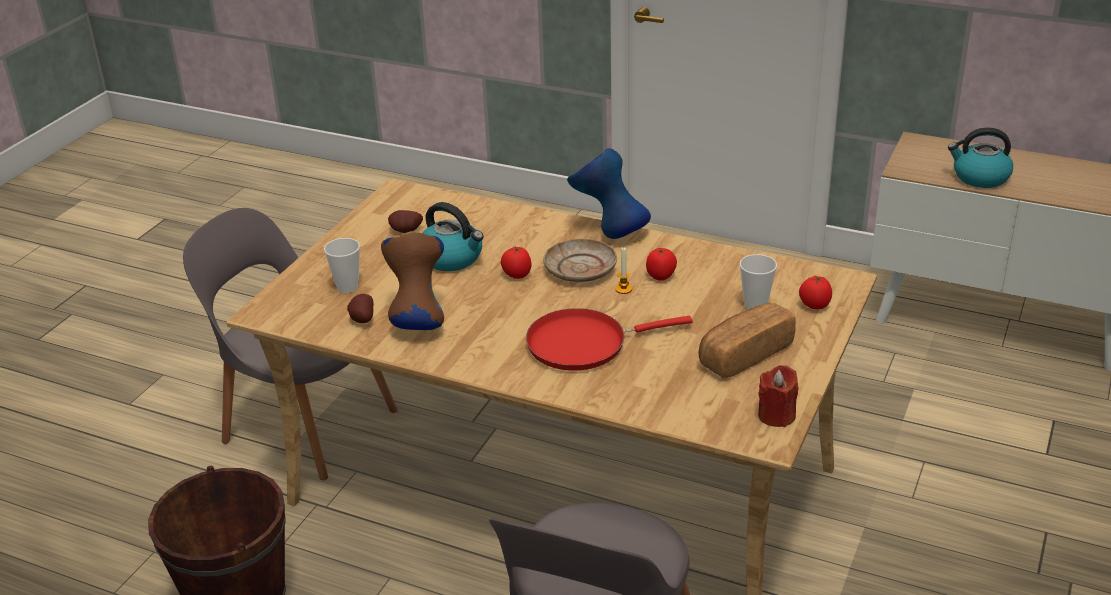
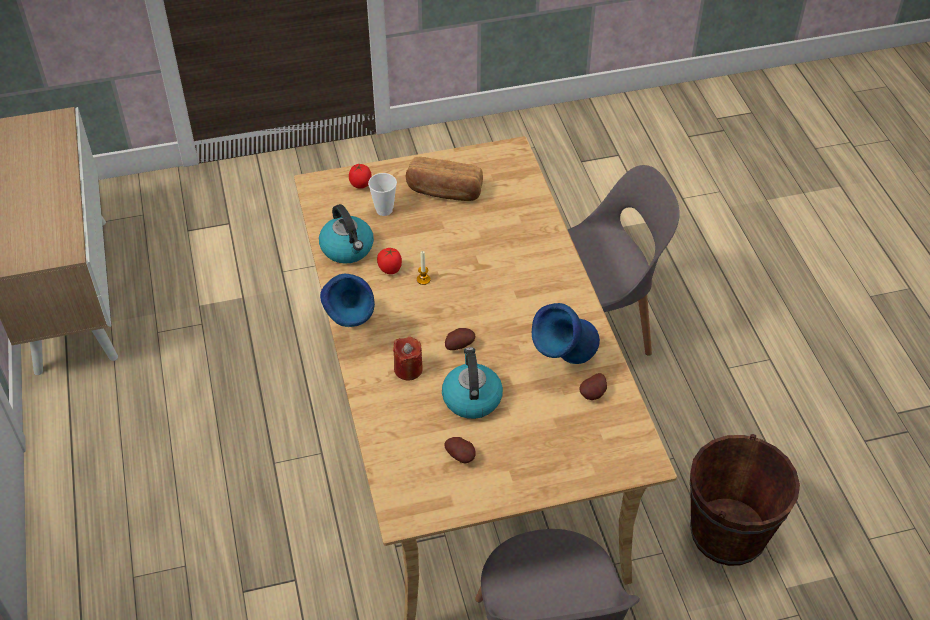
camera: 130 degrees left, 15 degrees up
cup [324,238,360,293] -> none
brown vase [381,232,444,330] -> blue vase [532,303,600,364]
tomato [501,246,531,279] -> potato [445,328,475,350]
red frying pan [526,308,693,371] -> none
beige plate [543,239,617,282] -> none
red candle [758,365,799,427] -> red candle moved to [393,337,423,380]
kettle [948,128,1013,188] -> kettle moved to [319,204,374,263]

